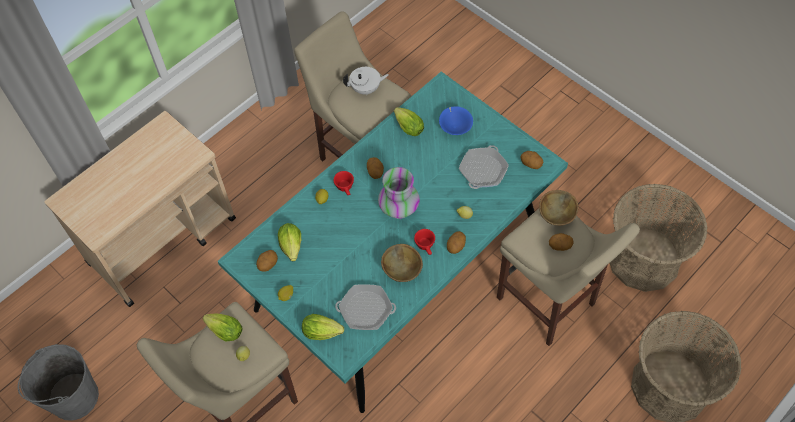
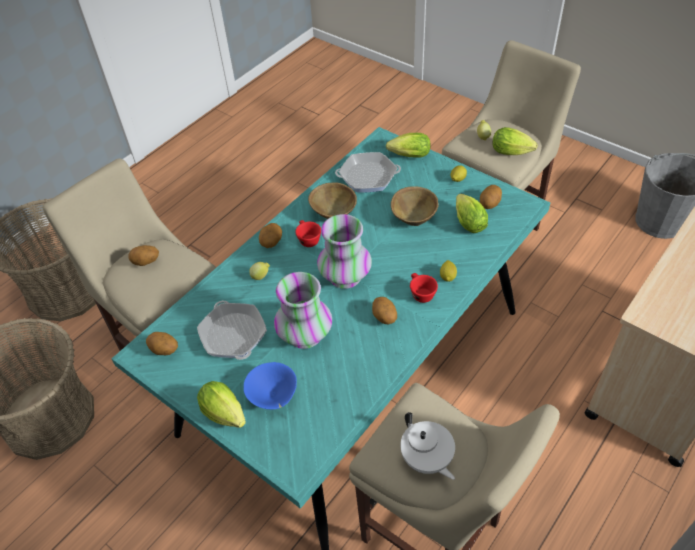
camera: 175 degrees right, 10 degrees down
white teapot [343,67,389,95] -> white teapot turned 105 degrees counterclockwise [400,412,455,480]
lettuce [394,107,424,136] -> lettuce moved to [197,381,246,428]
frying pan [459,145,509,189] -> frying pan turned 45 degrees counterclockwise [197,301,267,360]
brown bowl [539,190,578,226] -> brown bowl moved to [391,186,438,226]
none -> vase [274,272,332,349]

